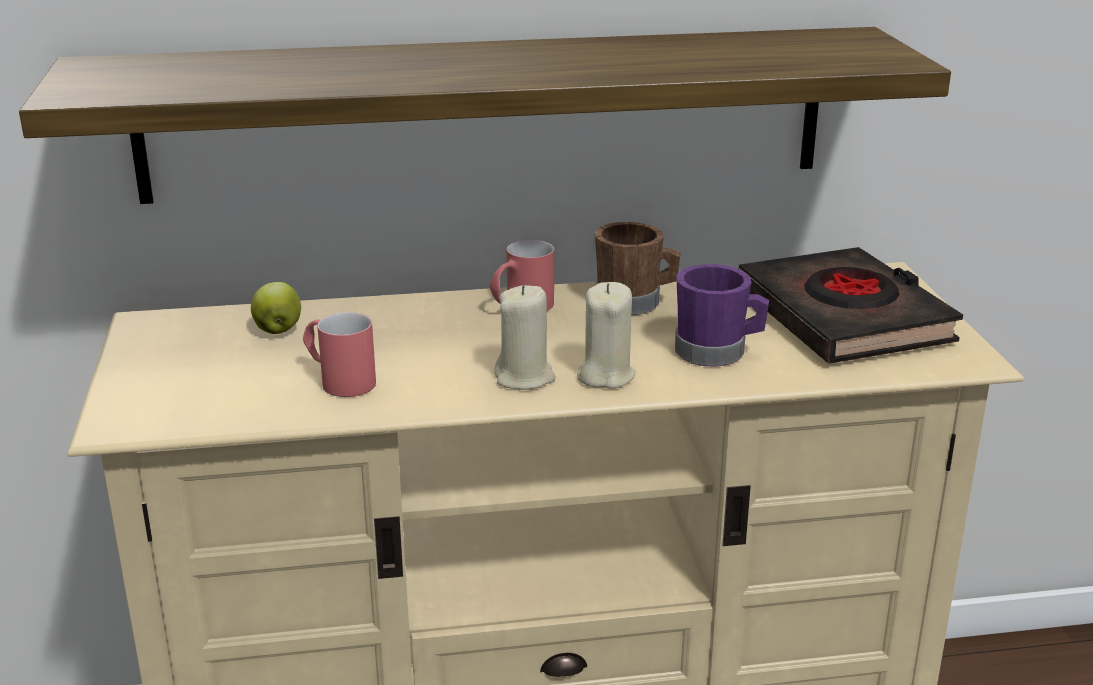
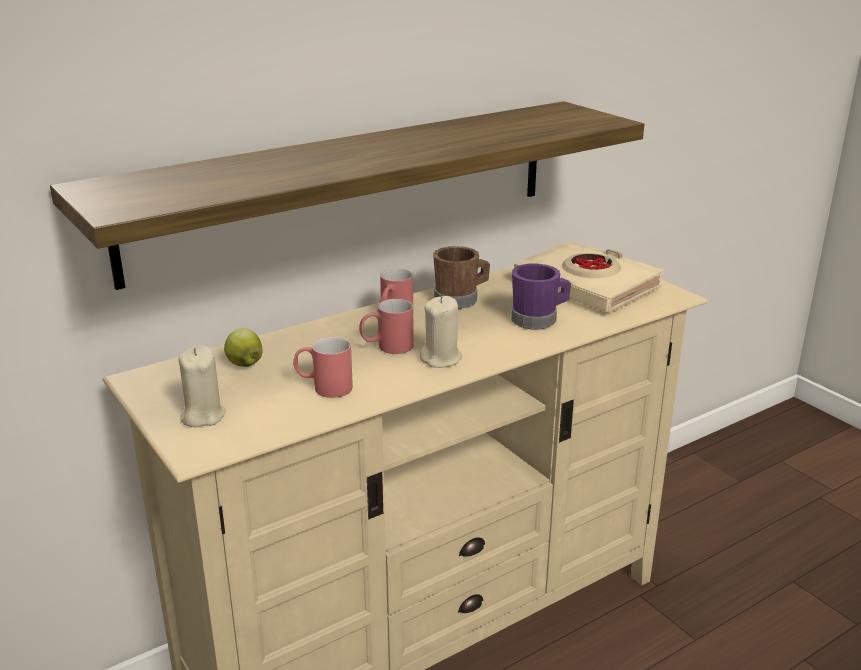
camera: 25 degrees left, 0 degrees up
beige candle [577,282,636,389] -> beige candle moved to [178,346,226,427]
black book [738,247,963,363] -> beige book [514,241,664,313]
none -> red mug [359,299,414,354]

